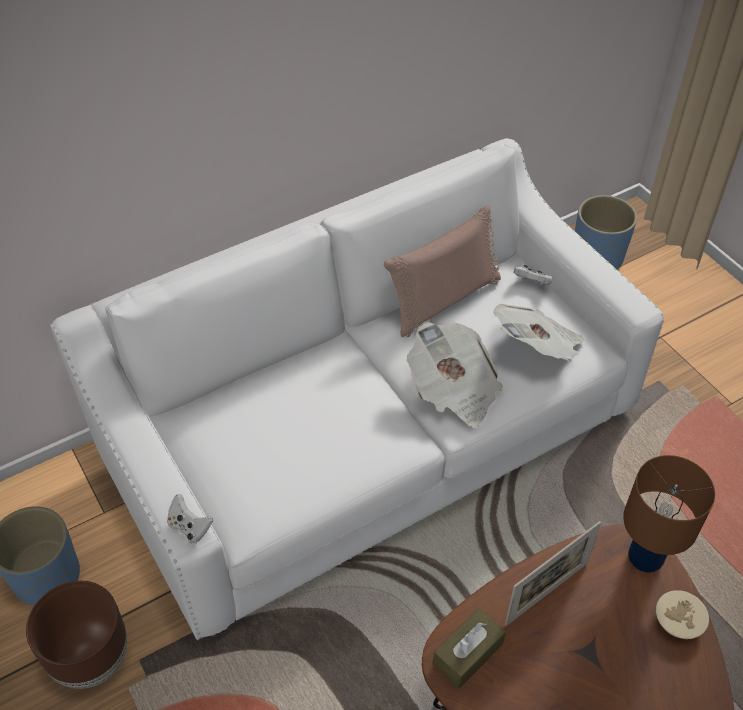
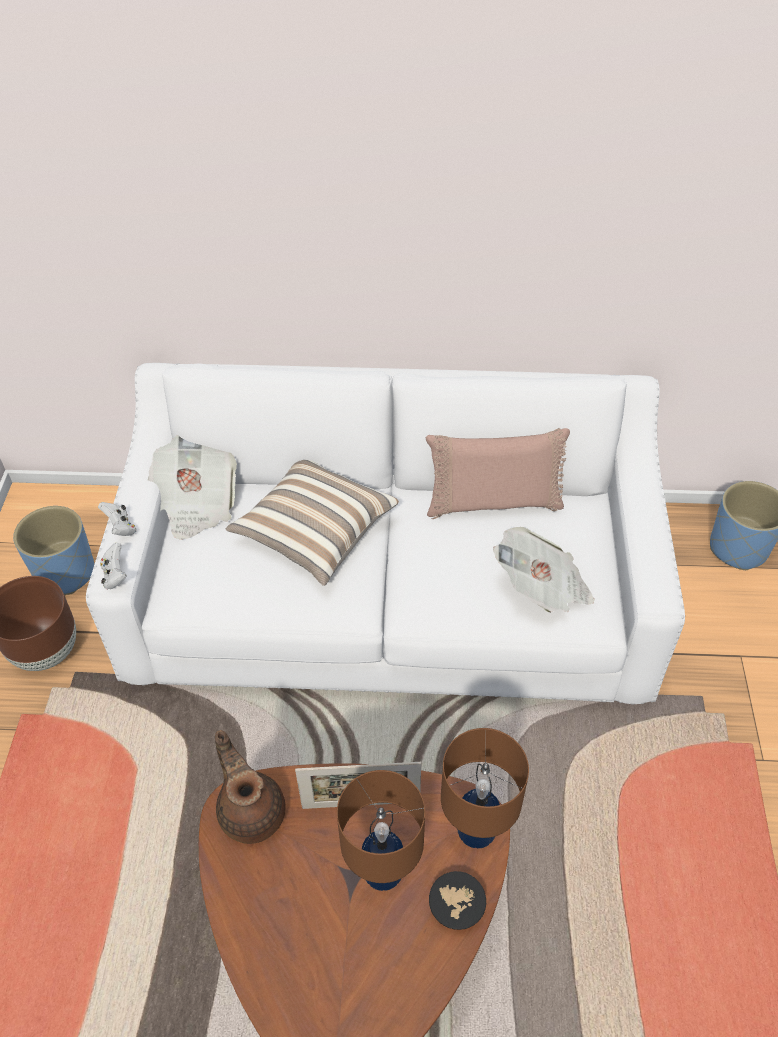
camera: 35 degrees right, 0 degrees up
newspaper [407,322,503,427] -> newspaper moved to [147,435,237,540]
brown tissue box [432,608,506,689] -> brown teapot [215,730,286,844]
white game controller [514,265,552,286] -> white game controller moved to [98,502,137,536]
beige bowl [656,590,709,639] -> black bowl [429,871,486,930]
none -> pillow [226,460,399,586]
none -> brown table lamp [337,770,425,891]

